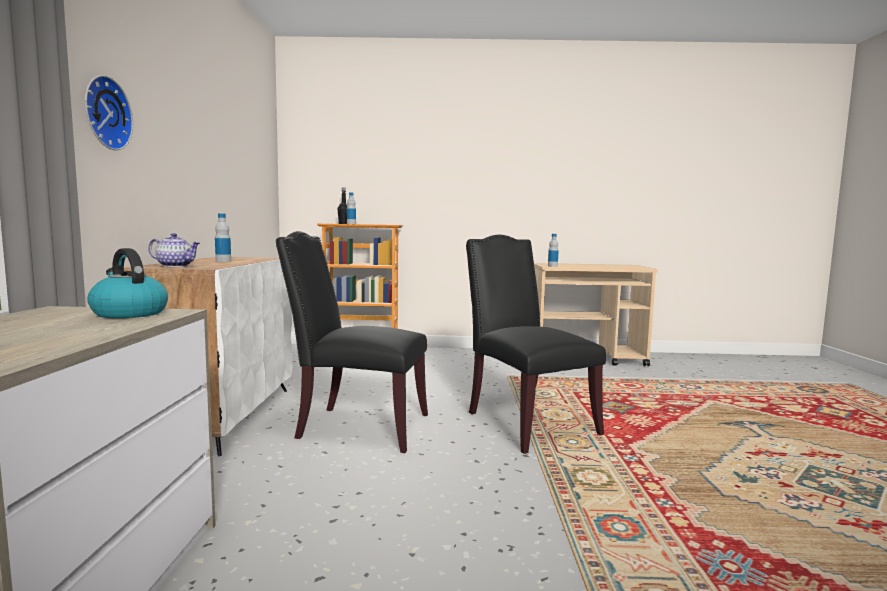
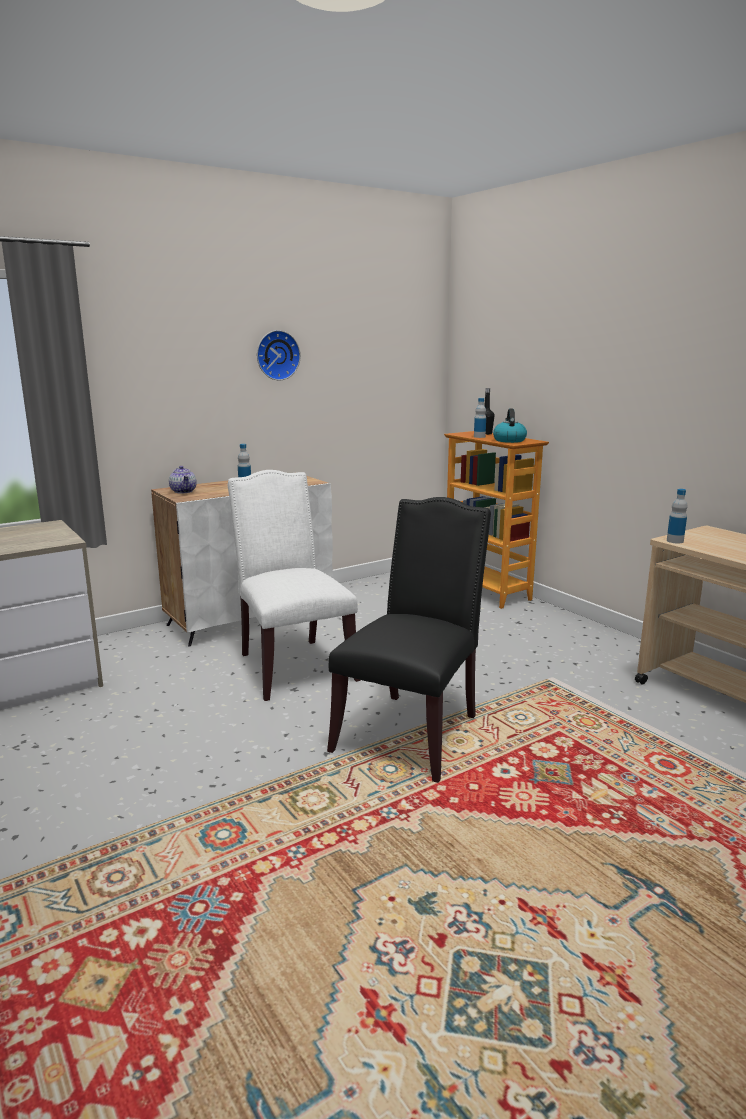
camera: 55 degrees right, 10 degrees up
wall clock [85,75,133,150] -> wall clock moved to [257,330,300,380]
kettle [87,248,168,318] -> kettle moved to [493,408,527,443]
black chair [276,231,428,453] -> white chair [228,470,361,701]

